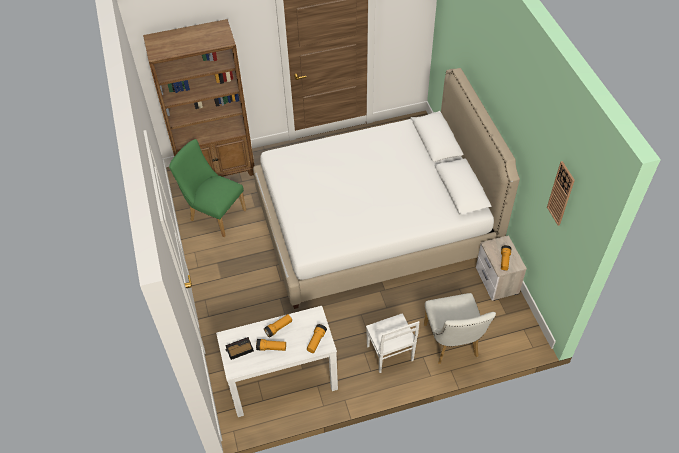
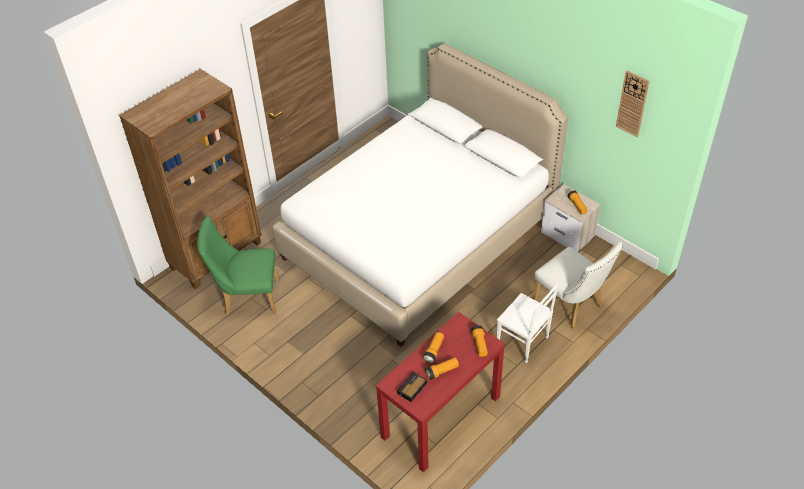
camera: 30 degrees left, 5 degrees down
white console table [216,306,338,417] -> red console table [375,312,505,473]

